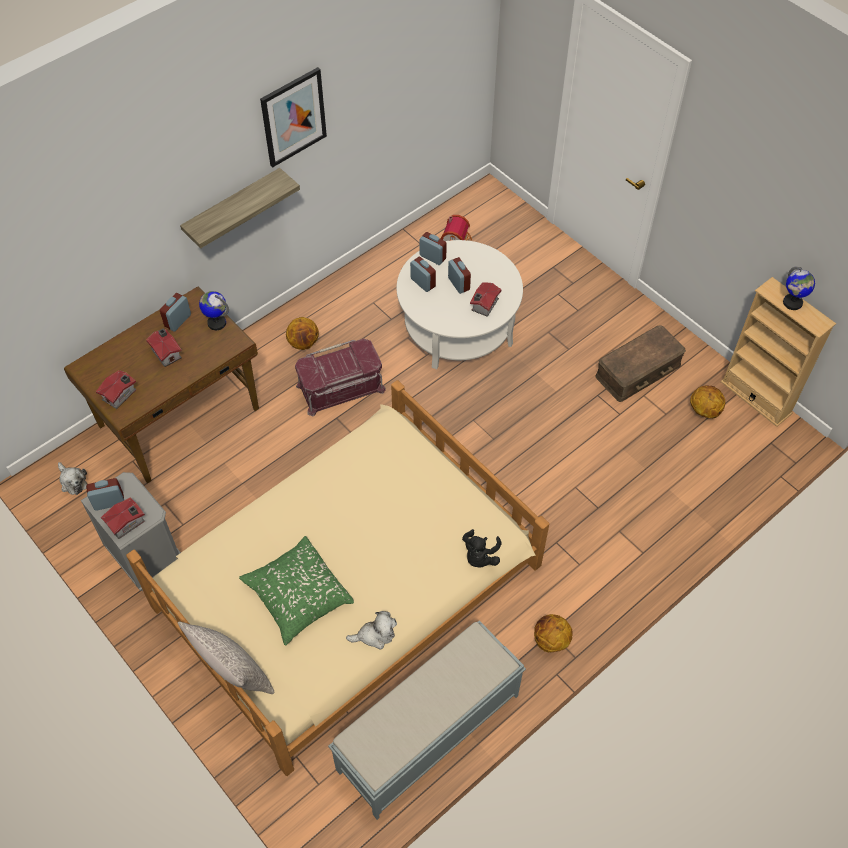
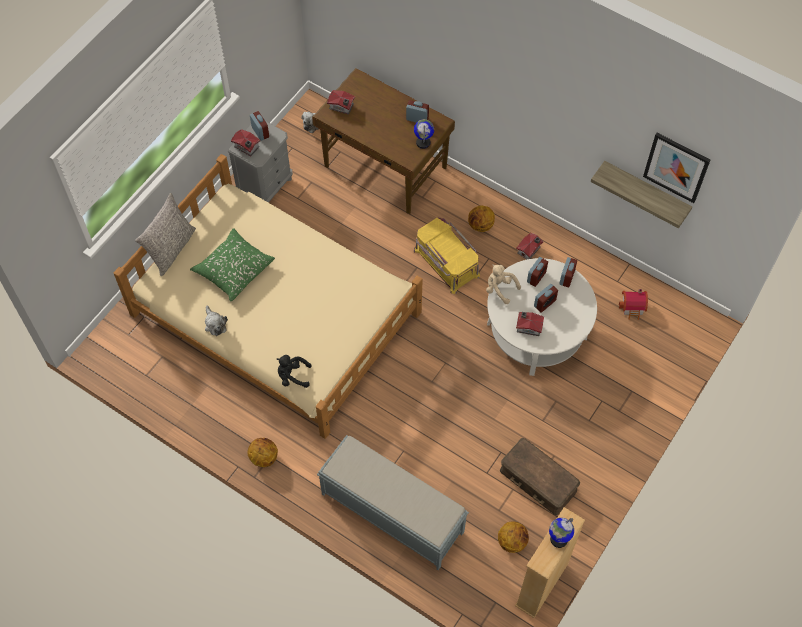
camera: 75 degrees right, 5 degrees up
toy house [146,328,182,367] -> toy house moved to [516,233,544,260]
shelf [180,168,300,249] -> shelf moved to [591,161,692,228]
picture [260,67,327,167] -> picture moved to [643,133,710,203]
red storage box [295,338,386,416] -> yellow storage box [414,217,480,294]
grey bench [328,621,526,820] -> grey bench moved to [317,435,469,570]
none -> beige plush toy [486,264,521,304]

